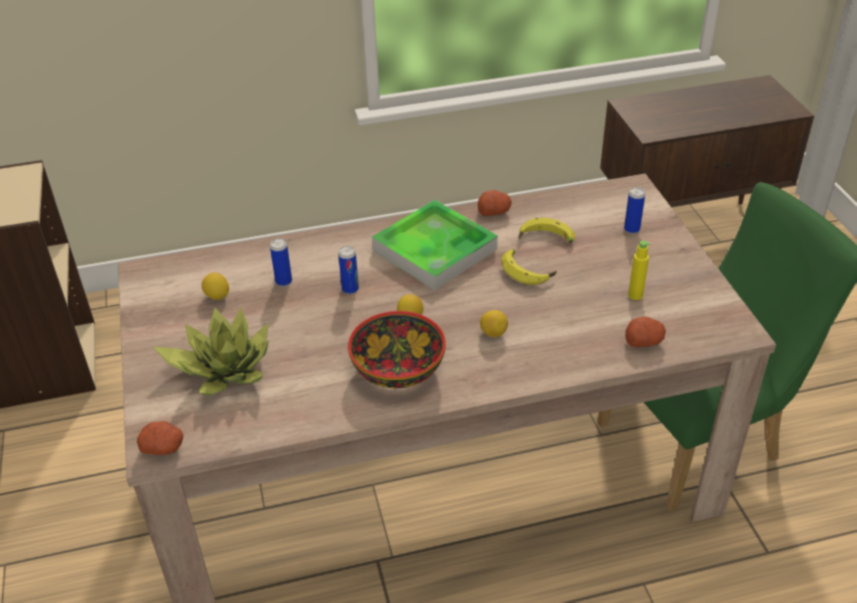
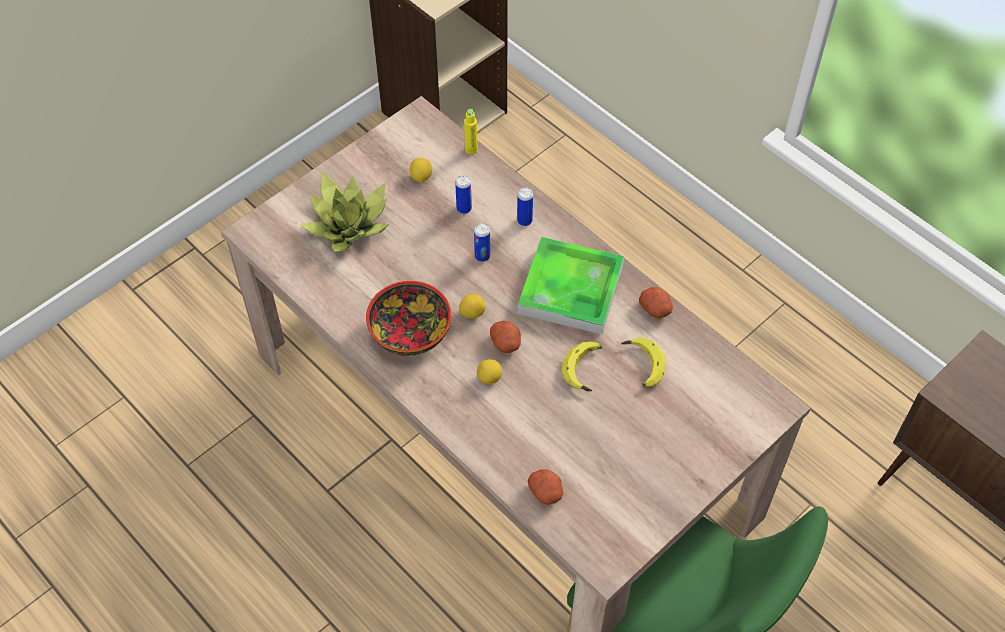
camera: 60 degrees right, 15 degrees up
potato [137,421,183,455] -> potato moved to [490,321,521,353]
can [624,187,645,234] -> can moved to [517,187,533,226]
yellow bottle [628,241,650,300] -> yellow bottle moved to [464,109,477,155]

